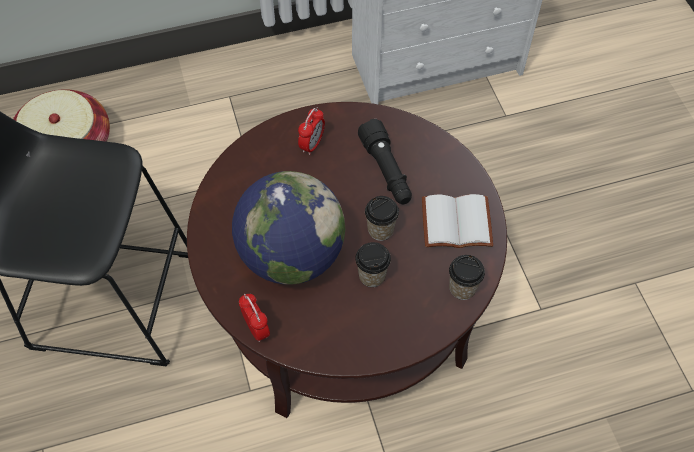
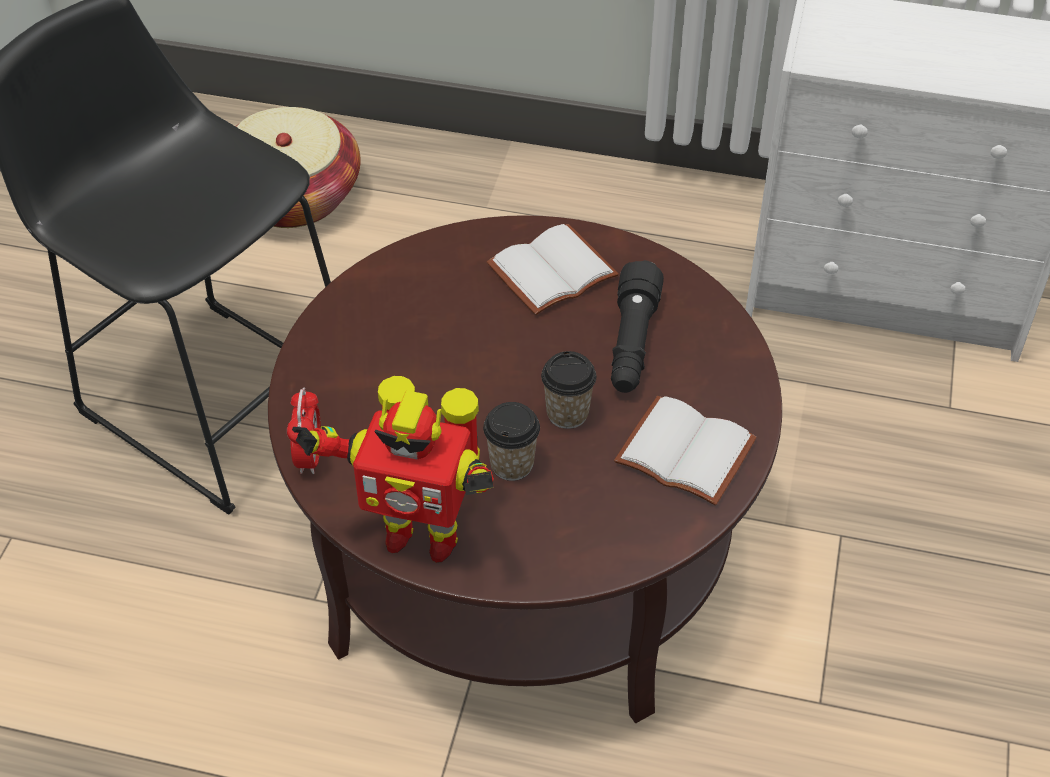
camera: 30 degrees right, 10 degrees down
globe [232,171,345,285] -> none
alarm clock [298,107,325,155] -> white book [487,224,619,315]
cup [449,255,485,300] -> none
none -> toy robot [292,376,494,563]

